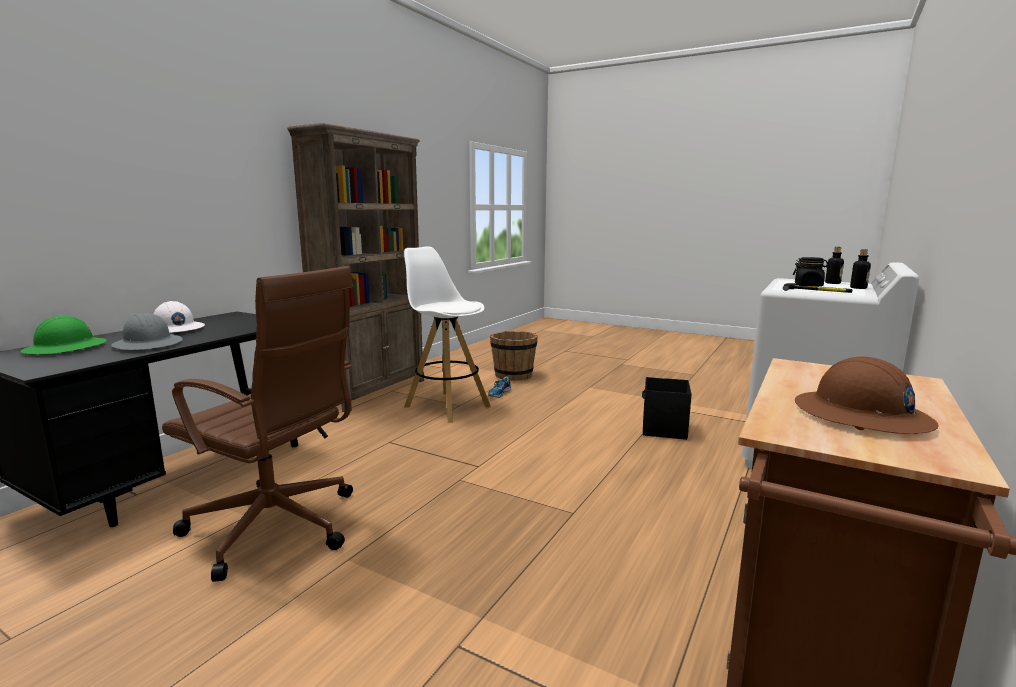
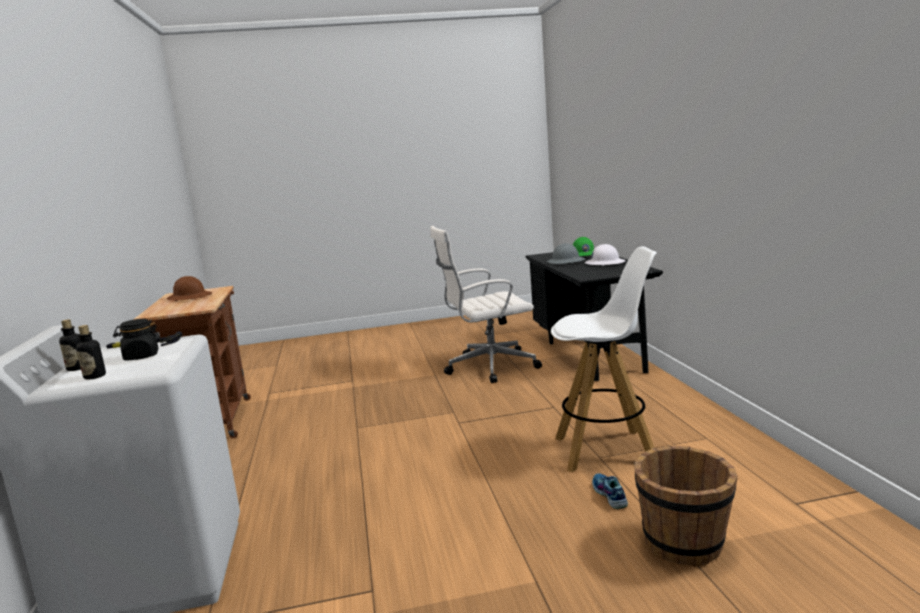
camera: 140 degrees right, 0 degrees up
brown office chair [162,266,354,582] -> white office chair [430,226,542,383]
brown bookcase [287,123,424,412] -> none
black storage box [642,377,692,440] -> none

